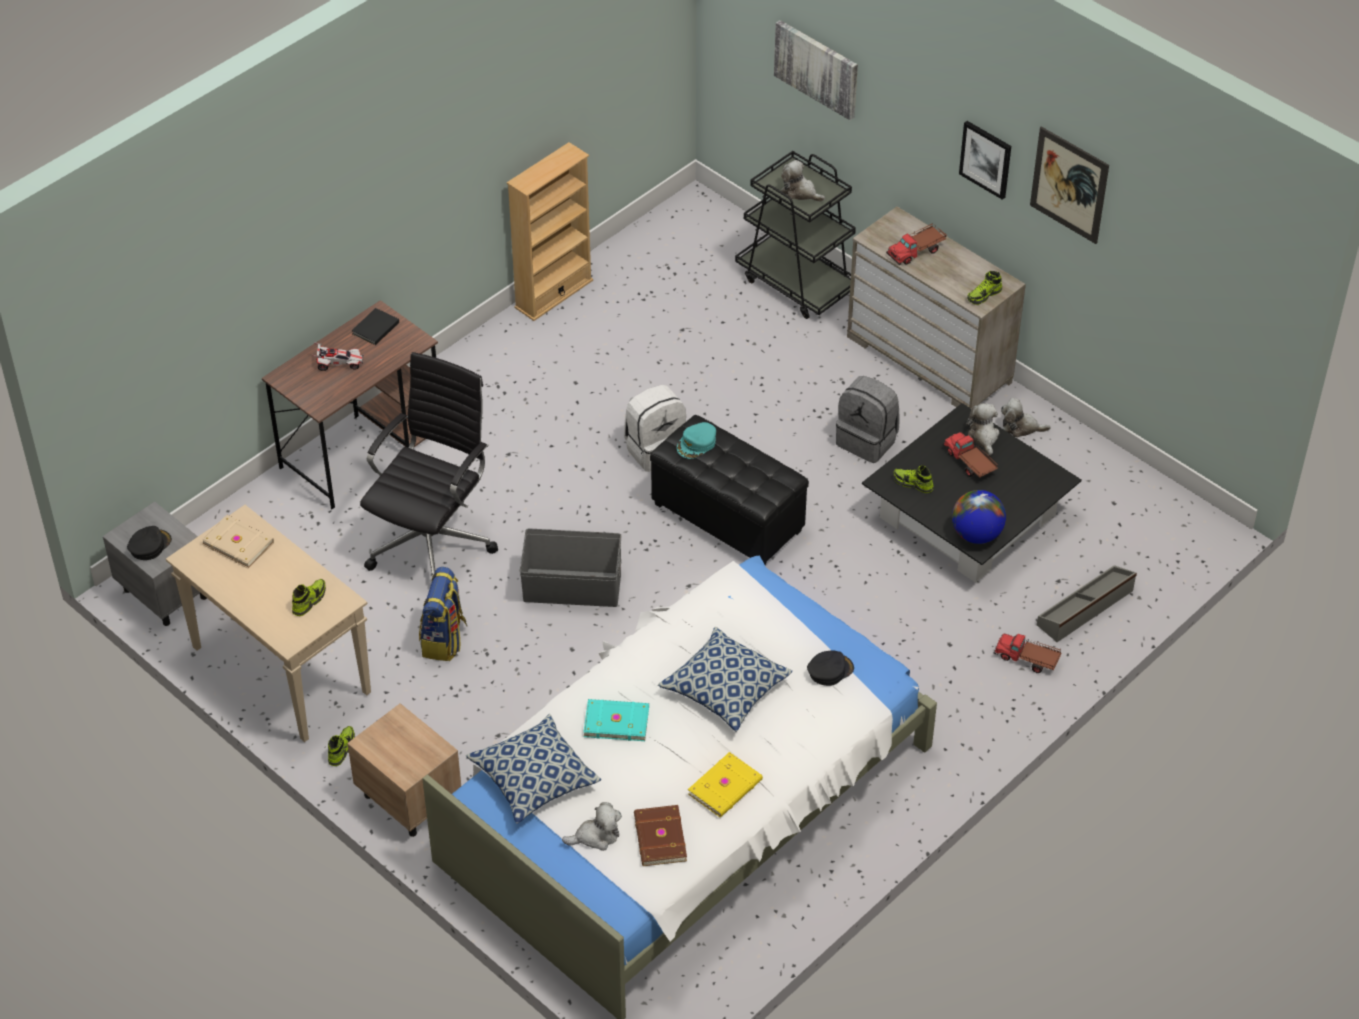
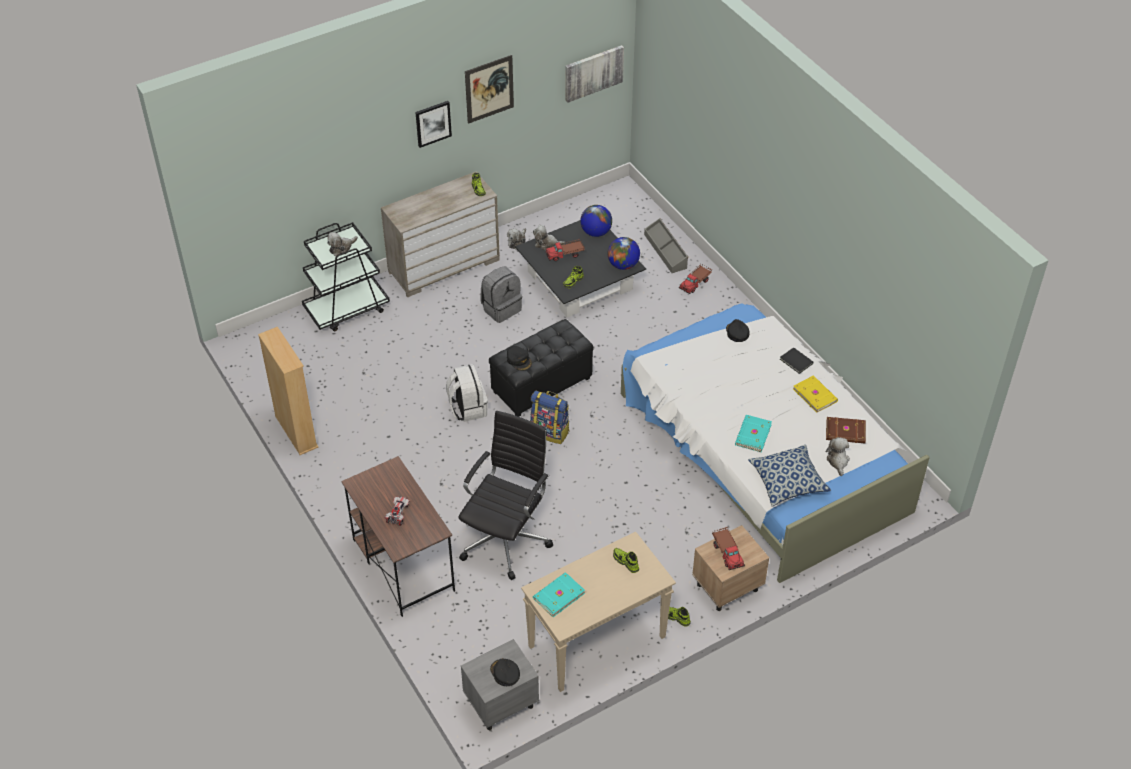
camera: 75 degrees left, 0 degrees up
beige book [201,515,274,568] -> turquoise book [533,572,585,617]
black book [352,308,399,345] -> black book moved to [780,347,813,374]
black office chair [360,352,498,577] -> black office chair turned 75 degrees clockwise [458,411,553,580]
backpack [419,567,467,661] -> backpack moved to [530,391,570,444]
grey storage box [520,529,621,607] -> none
pillow [658,627,792,732] -> none
turquoise cap [677,422,716,459] -> black cap [507,346,532,371]
picture [774,20,858,120] -> picture moved to [565,45,624,103]
toy truck [886,223,947,265] -> toy truck moved to [712,527,745,570]
none -> globe [580,205,612,237]

